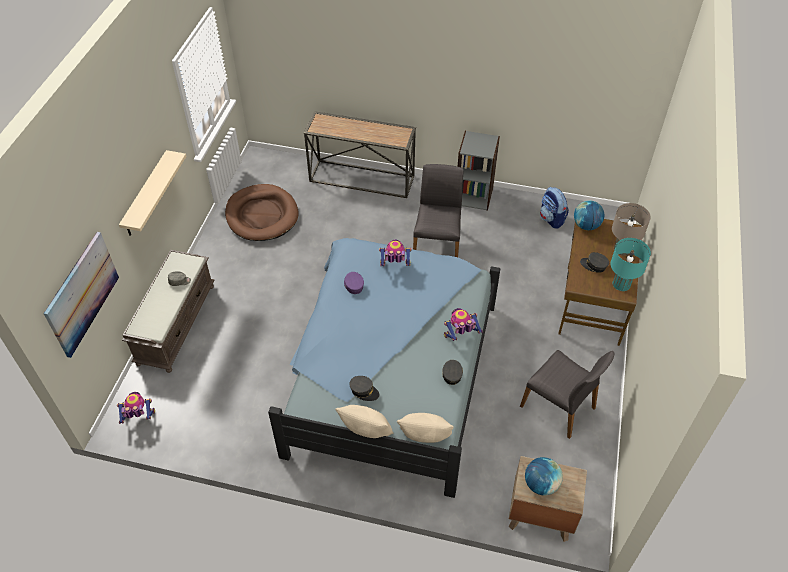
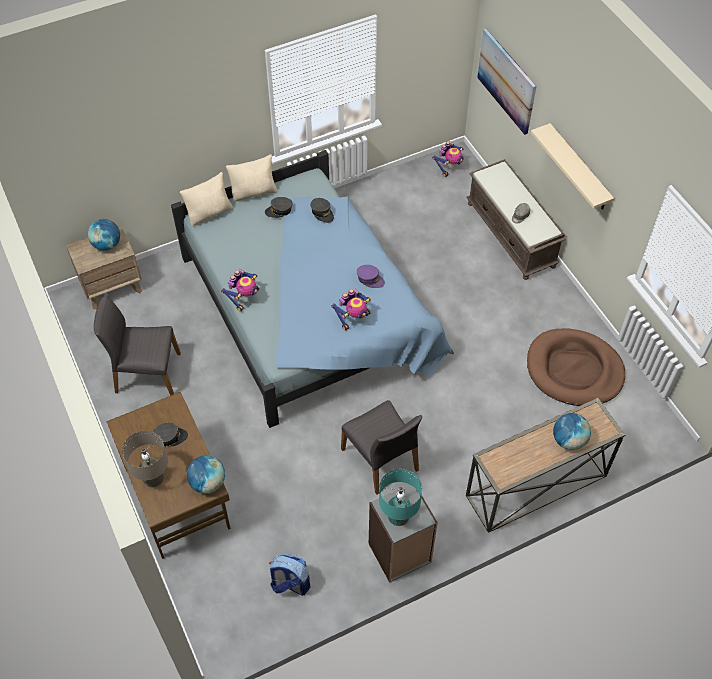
camera: 140 degrees right, 5 degrees up
grey cap [442,360,463,385] -> grey cap moved to [310,198,334,223]
turquoise table lamp [611,238,651,291] -> turquoise table lamp moved to [379,469,422,526]
none -> globe [553,413,591,450]

